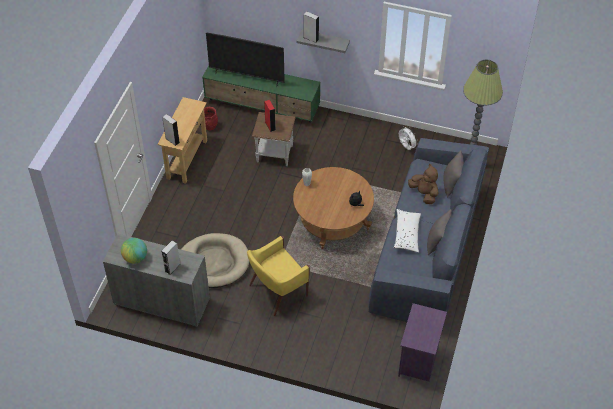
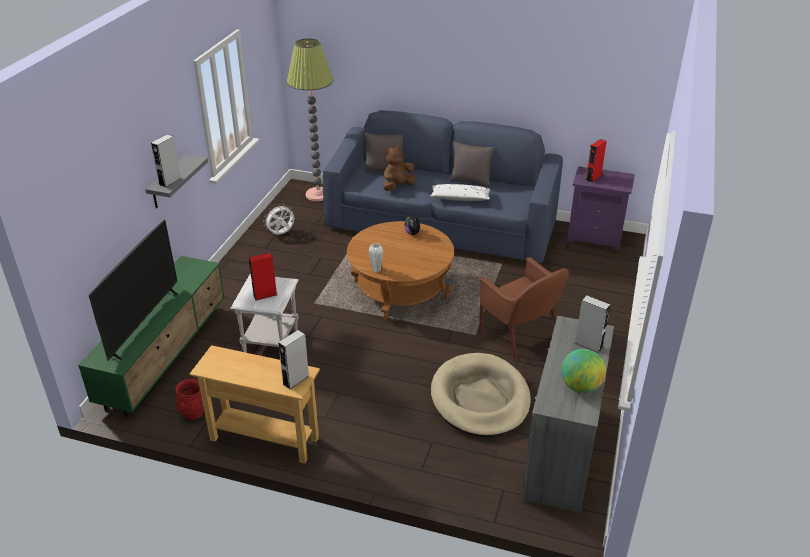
camera: 90 degrees left, 15 degrees down
yellow armchair [247,236,310,316] -> brown armchair [479,257,569,362]
brown side table [252,112,296,166] -> white side table [230,274,299,353]
none -> red speaker [585,139,607,183]

